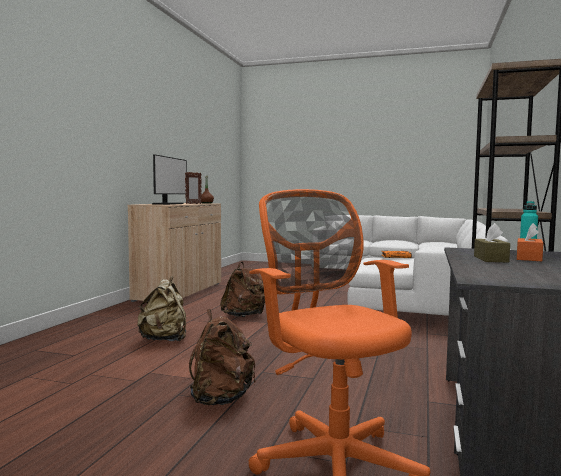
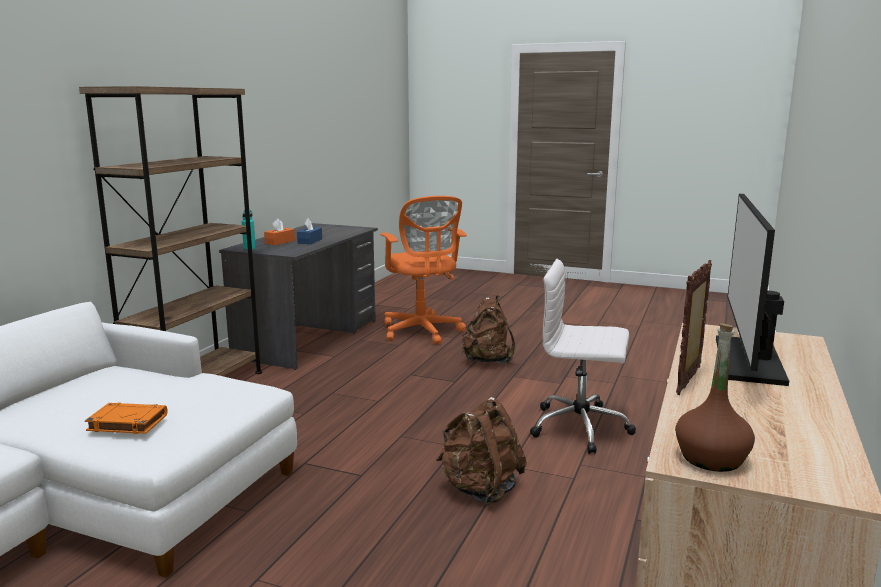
camera: 175 degrees left, 10 degrees up
beige backpack [137,276,186,341] -> white office chair [530,259,636,454]
brown tissue box [474,223,510,263] -> blue tissue box [297,218,322,244]

